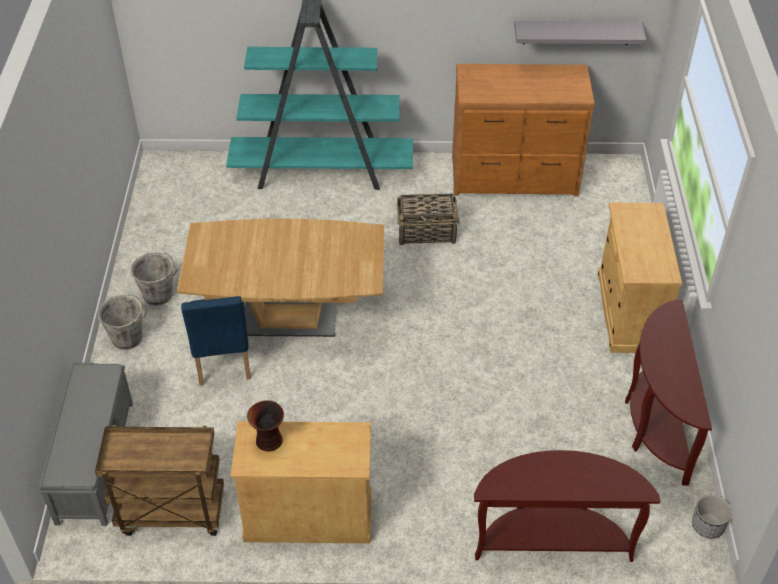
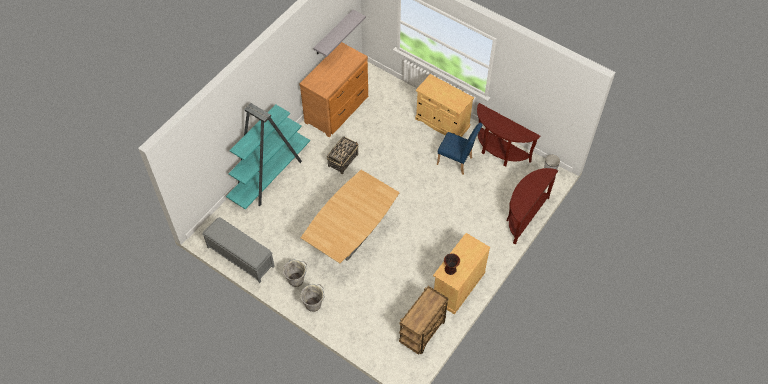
camera: 55 degrees left, 10 degrees up
grey bench [39,362,133,526] -> grey bench moved to [202,217,275,283]
blue chair [181,296,251,385] -> blue chair moved to [437,123,483,175]

